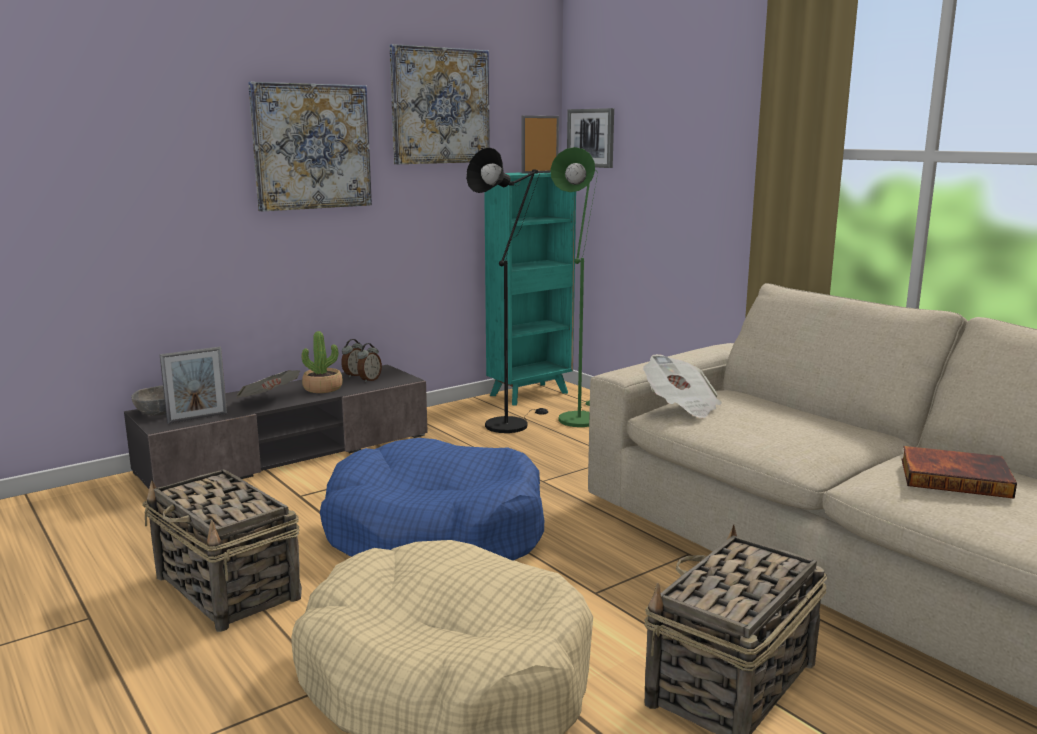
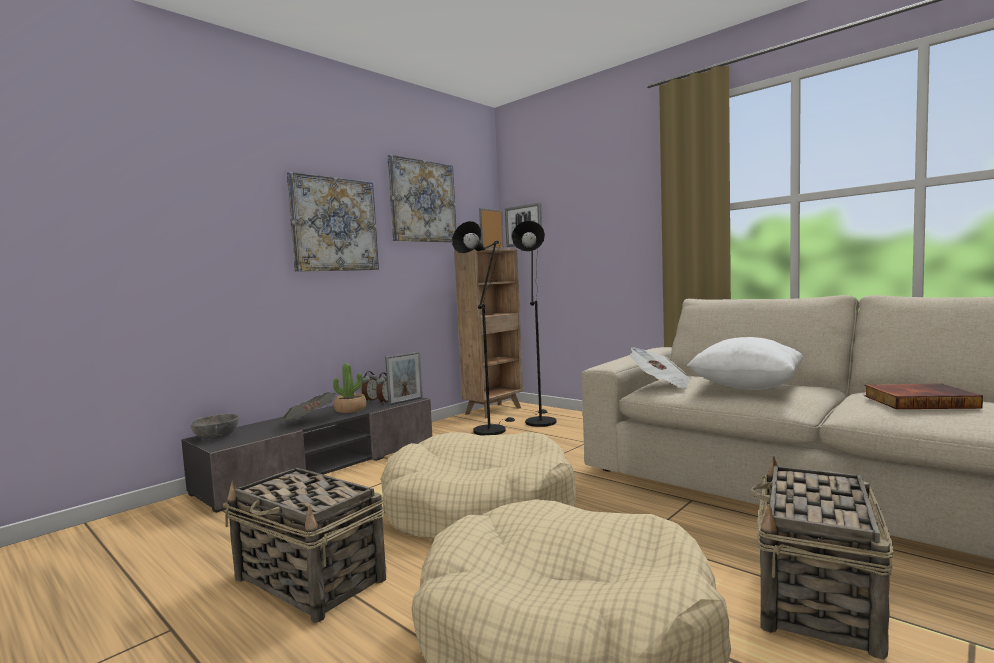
camera: 10 degrees left, 10 degrees down
picture frame [160,347,227,424] -> picture frame moved to [385,352,423,406]
blue dog bed [320,438,544,561] -> beige dog bed [381,432,576,539]
turquoise bookcase [484,172,576,406] -> brown bookcase [454,248,523,418]
green floor lamp [550,147,598,427] -> black floor lamp [512,221,557,427]
none -> white pillow [687,337,804,390]

